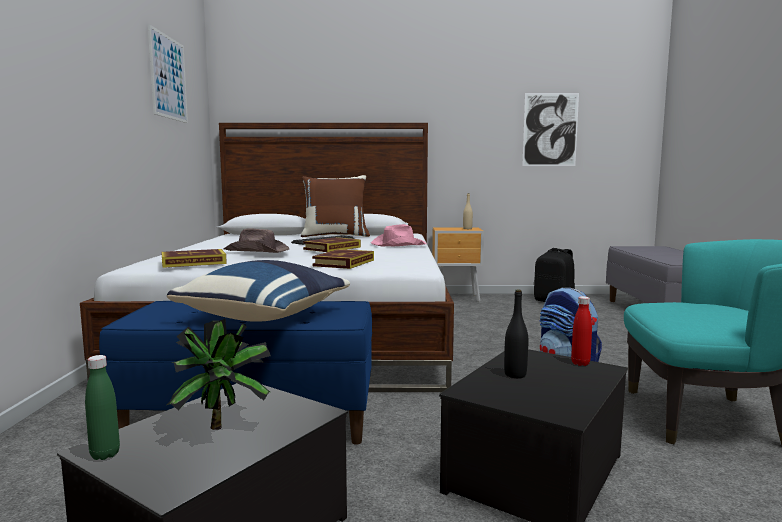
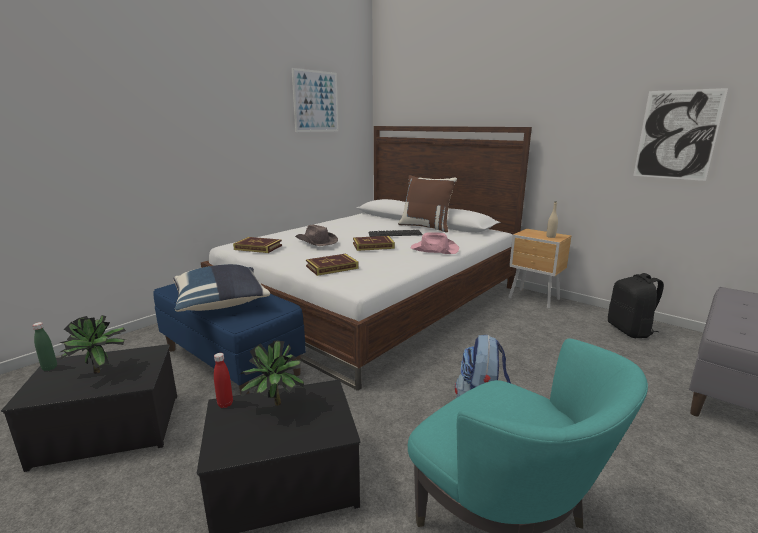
camera: 40 degrees right, 10 degrees up
black bottle [504,290,528,378] -> potted plant [239,340,304,406]
red bottle [571,296,592,366] -> red bottle moved to [214,353,233,408]

